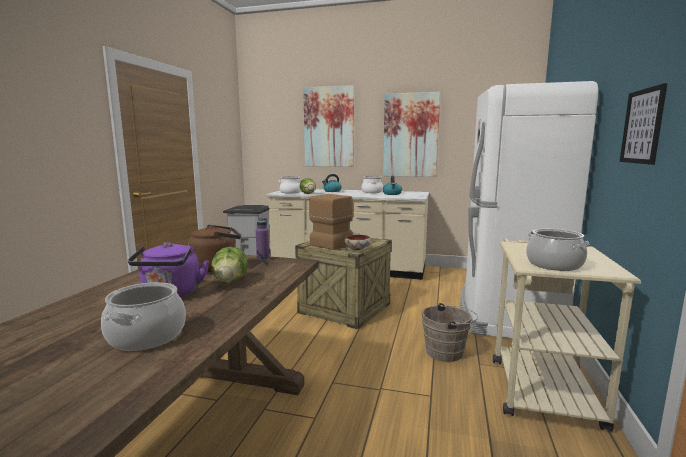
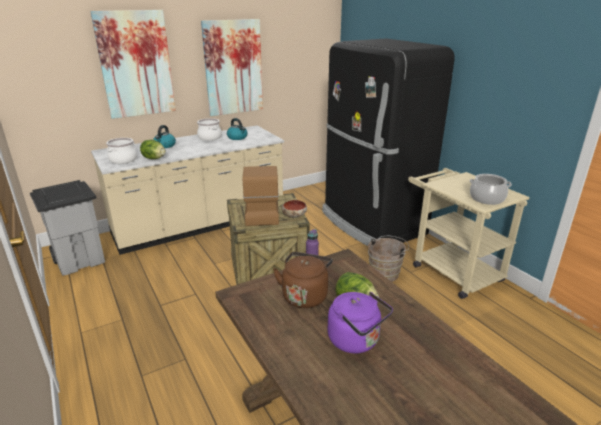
camera: 45 degrees left, 15 degrees up
cooking pot [101,282,186,351] -> none
white fridge [460,81,599,343] -> black fridge [322,38,455,246]
picture [620,83,667,165] -> none

